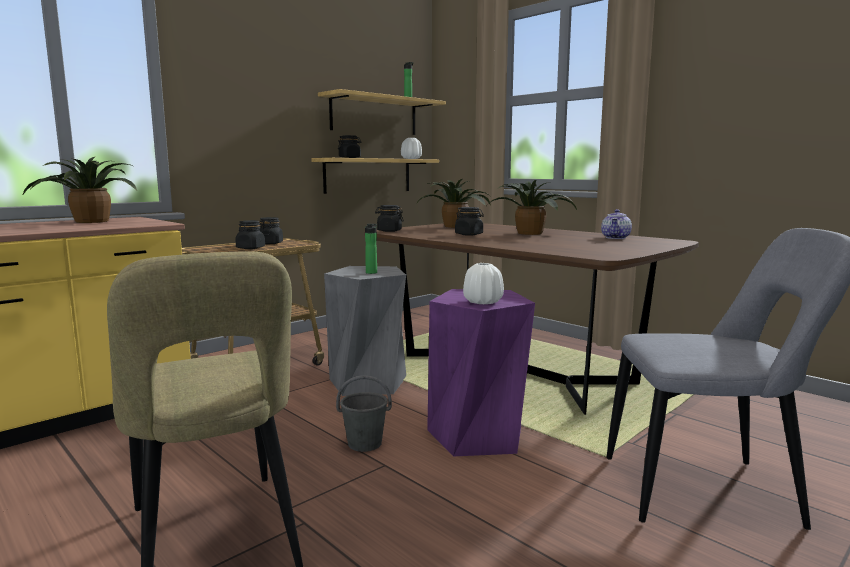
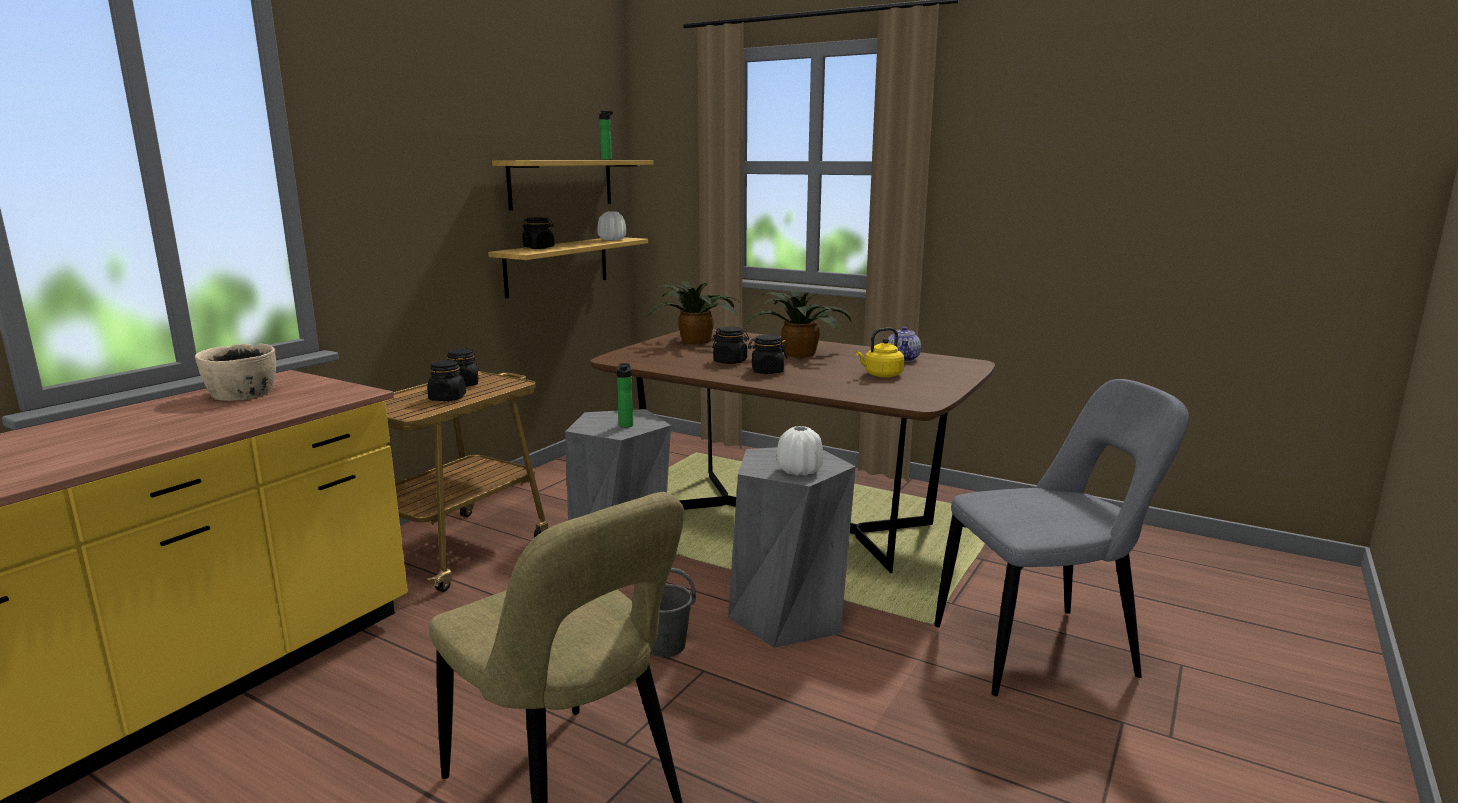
camera: 15 degrees left, 5 degrees up
potted plant [23,157,137,223] -> beige bowl [195,344,276,401]
black jar [375,205,404,232] -> black jar moved to [748,335,787,374]
purple stool [427,289,535,457] -> grey stool [728,447,856,648]
none -> yellow kettle [856,328,905,377]

